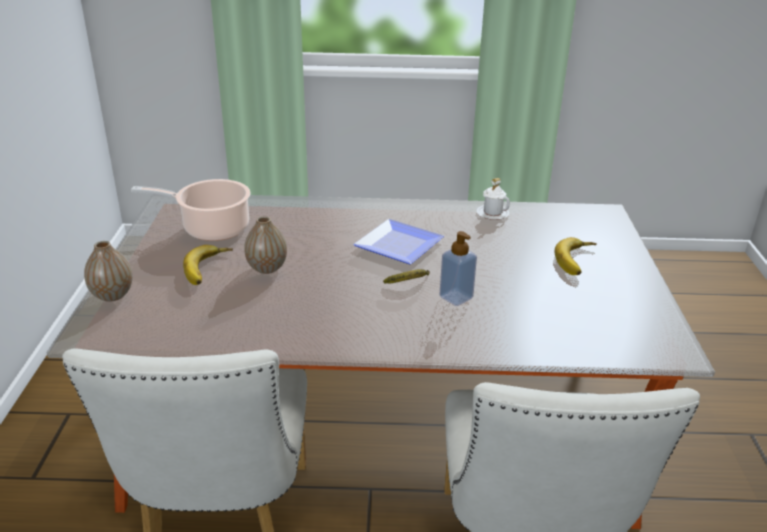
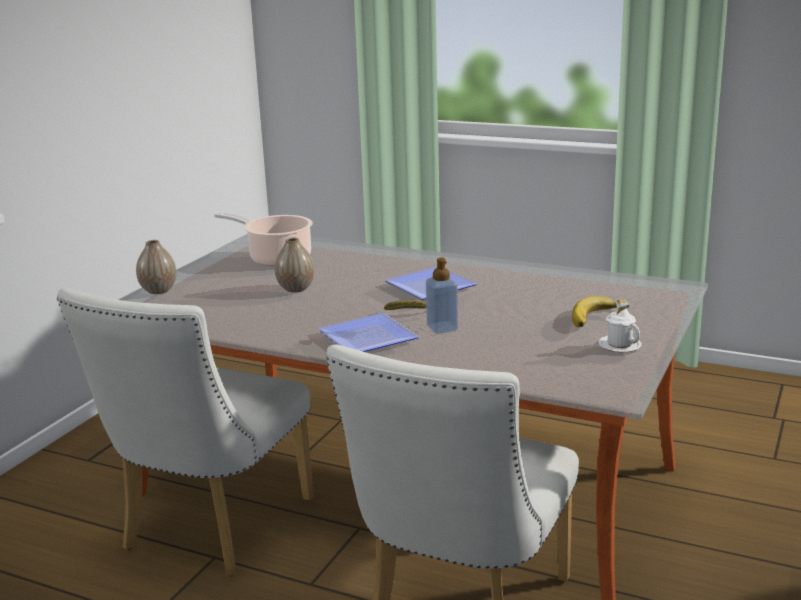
camera: 25 degrees right, 10 degrees down
banana [183,245,233,285] -> none
white mug [476,178,510,220] -> white mug moved to [598,300,642,352]
none -> plate [318,313,419,352]

